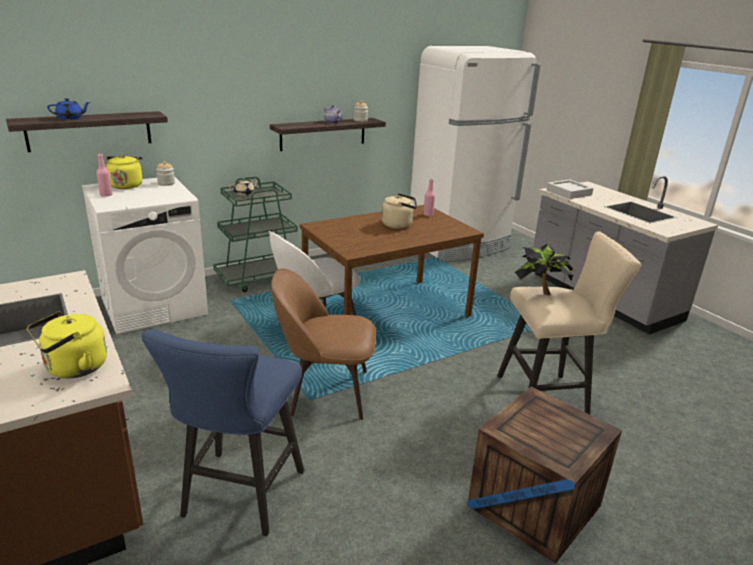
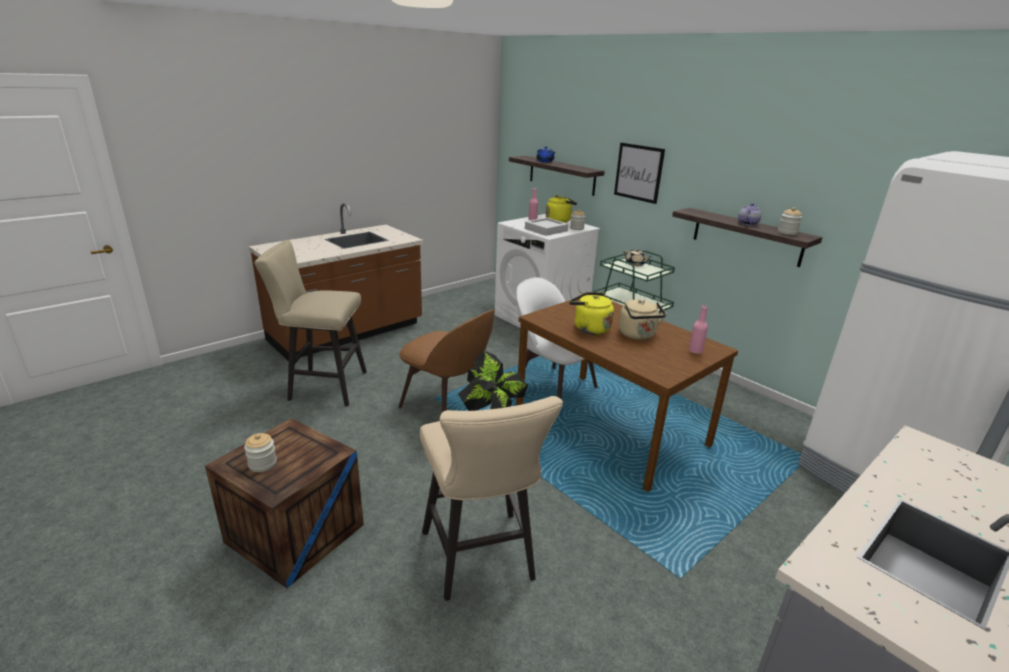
camera: 80 degrees right, 0 degrees up
yellow kettle [27,311,107,378] -> yellow kettle moved to [569,292,614,335]
blue stool [141,329,304,536] -> beige stool [254,240,367,406]
brown chair [271,268,376,420] -> brown chair turned 135 degrees clockwise [399,309,495,412]
grey tray [546,180,594,199] -> grey tray moved to [525,217,568,236]
none -> jar [244,433,277,472]
none -> picture [614,142,665,204]

